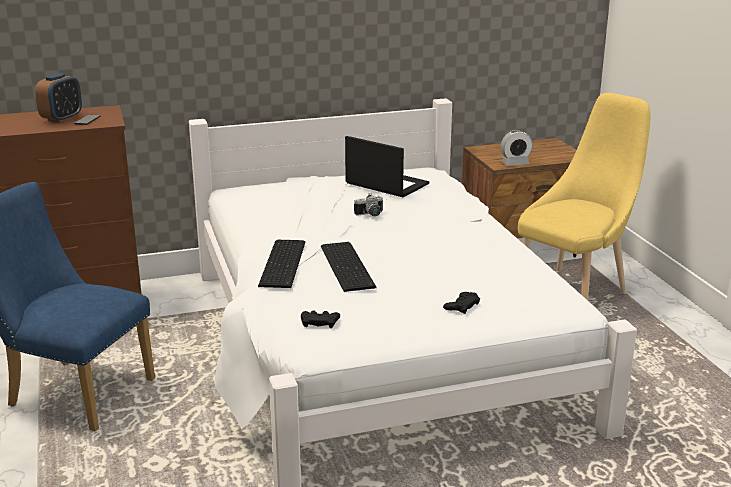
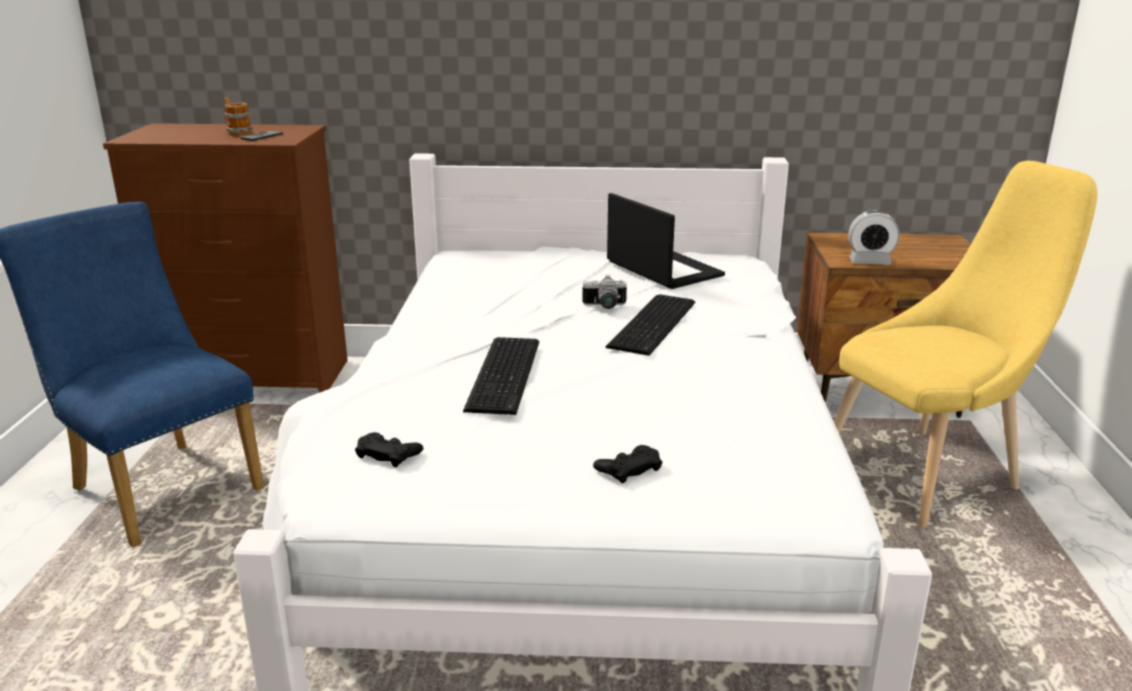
camera: 20 degrees right, 0 degrees up
alarm clock [35,73,82,123] -> mug [224,97,253,136]
keyboard [258,240,305,288] -> keyboard moved to [606,294,695,356]

